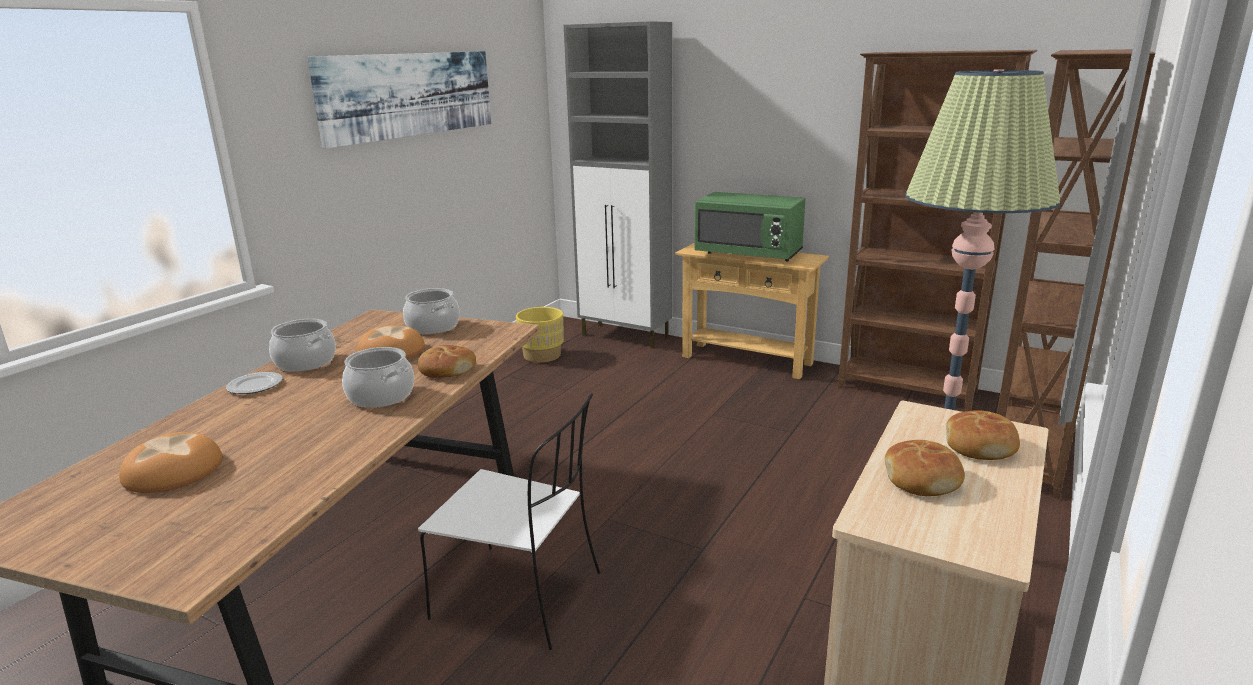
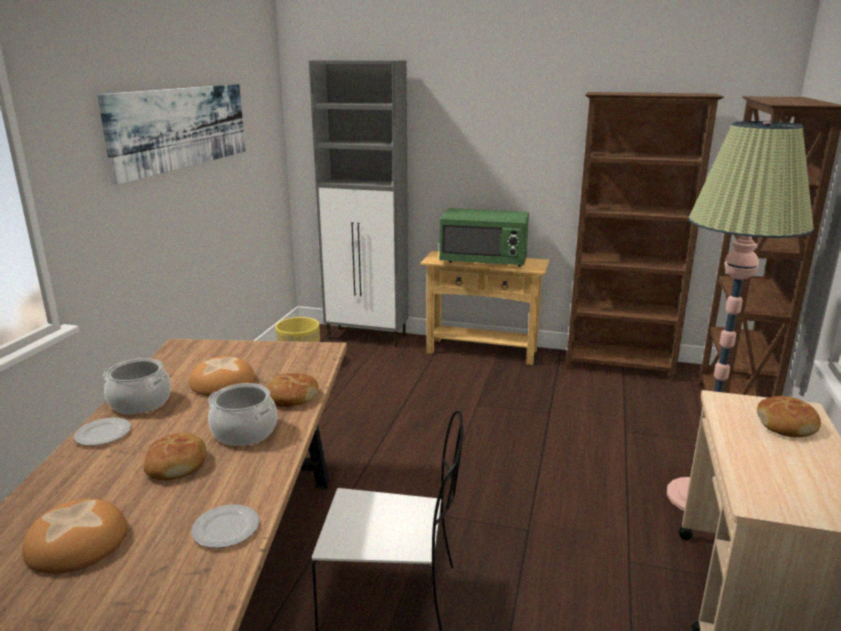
camera: 15 degrees left, 0 degrees up
cooking pot [403,288,460,334] -> none
bread [885,440,965,496] -> bread moved to [144,433,206,480]
none -> plate [191,504,259,548]

